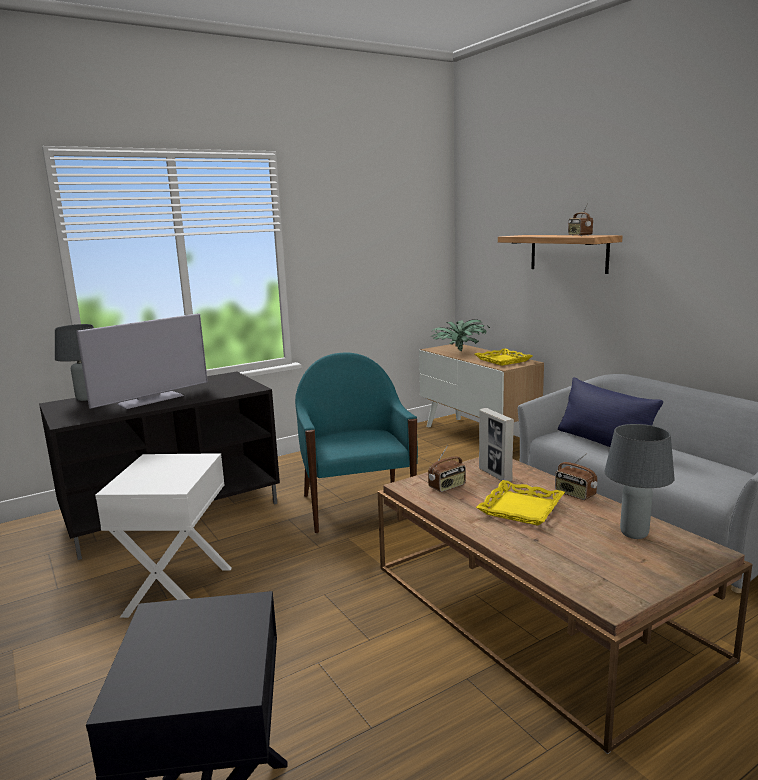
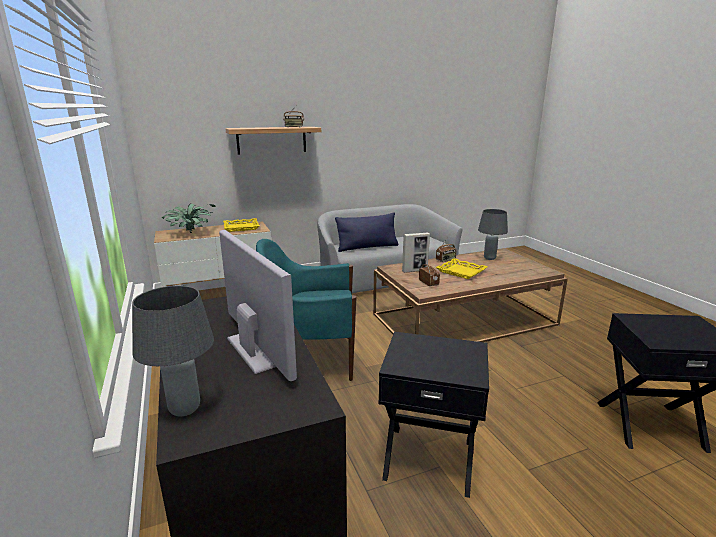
camera: 80 degrees left, 5 degrees up
white side table [95,453,232,618] -> black side table [378,332,489,498]

